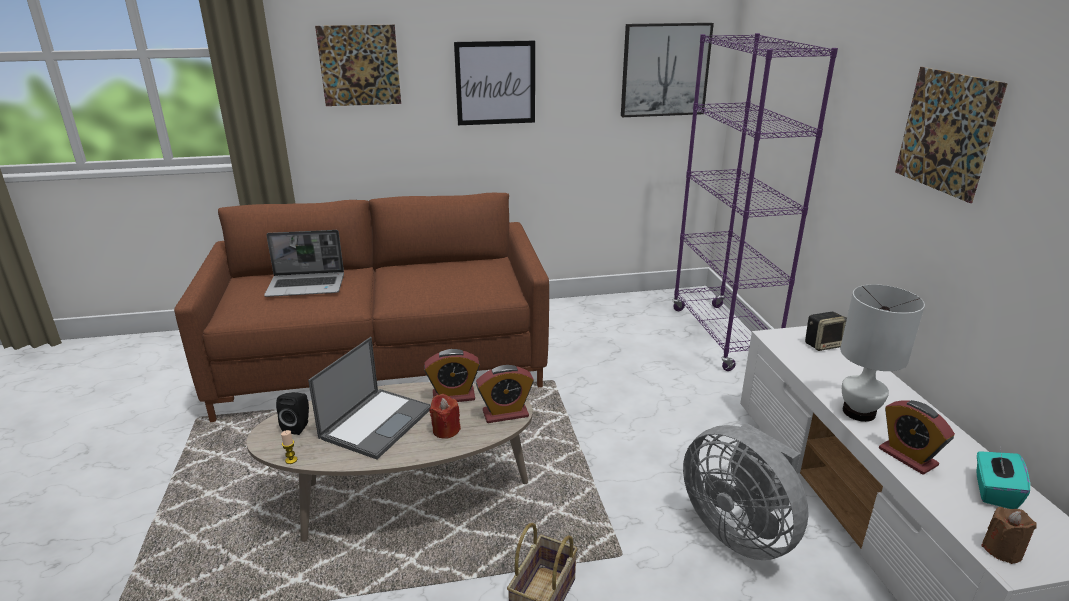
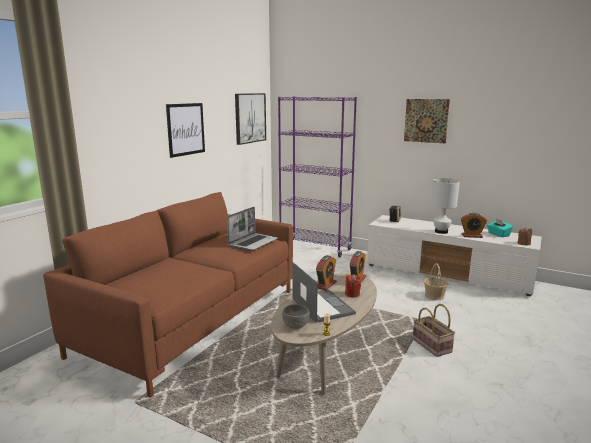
camera: 50 degrees left, 10 degrees down
laptop [264,230,344,297] -> laptop moved to [227,207,278,251]
black speaker [276,392,309,435] -> grey bowl [282,304,310,329]
picture [315,25,401,106] -> none
grey fan [683,423,809,560] -> basket [424,263,448,300]

